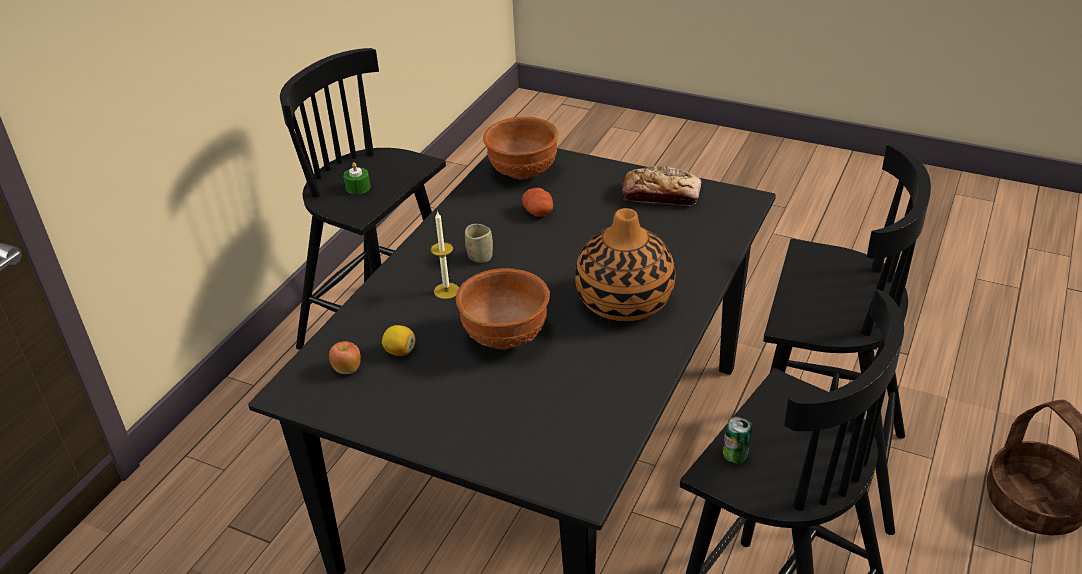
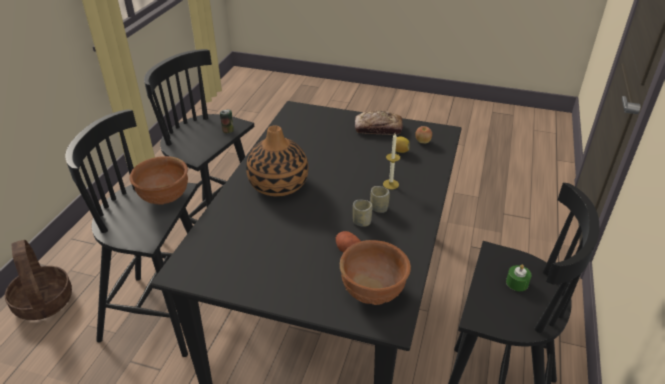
camera: 170 degrees right, 0 degrees up
brown bowl [456,268,550,350] -> brown bowl moved to [129,156,188,205]
bread [622,166,702,206] -> bread moved to [355,110,403,135]
none -> cup [353,199,373,227]

